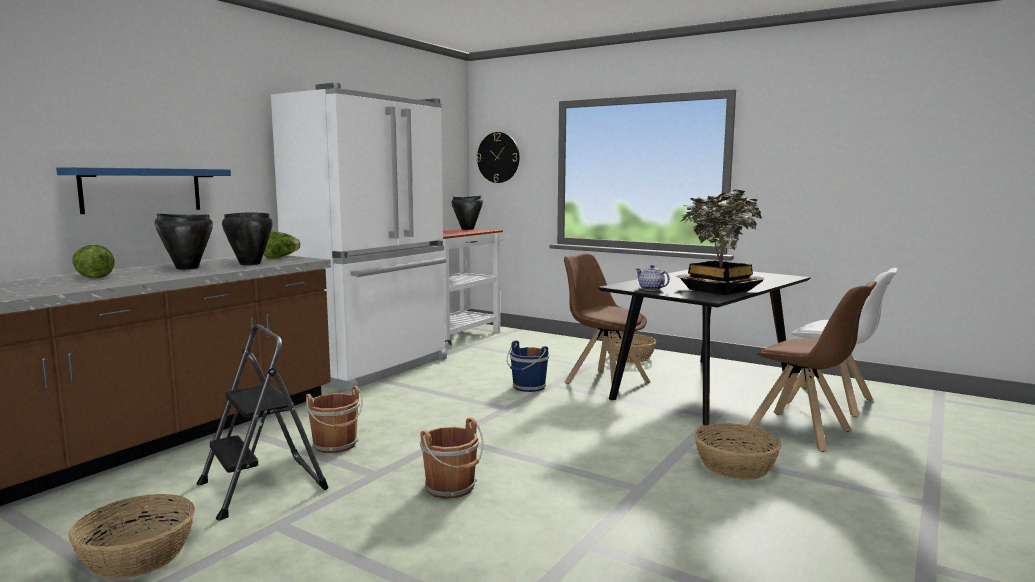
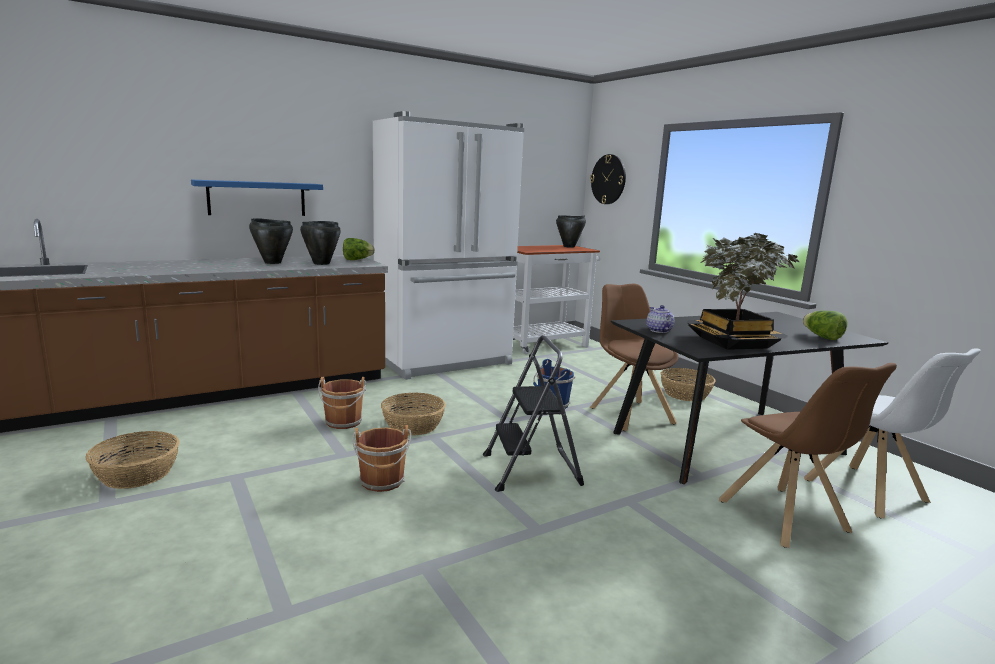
camera: 25 degrees right, 5 degrees up
lettuce [72,245,114,278] -> lettuce moved to [803,311,847,340]
black step ladder [196,324,328,521] -> black step ladder moved to [483,335,584,492]
basket [694,423,781,480] -> basket moved to [381,393,446,435]

